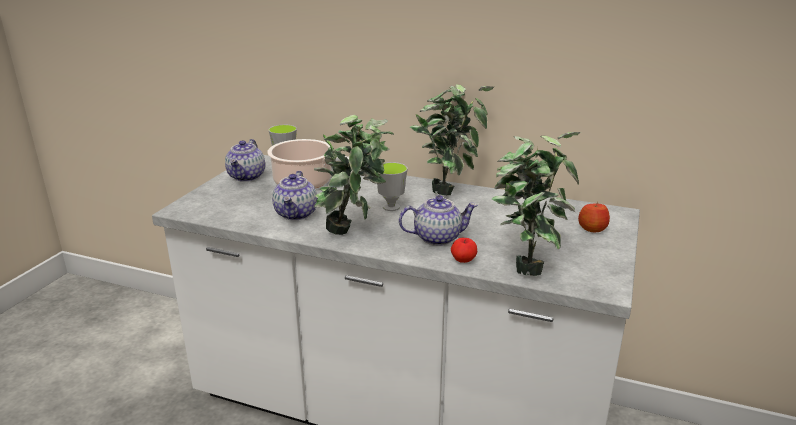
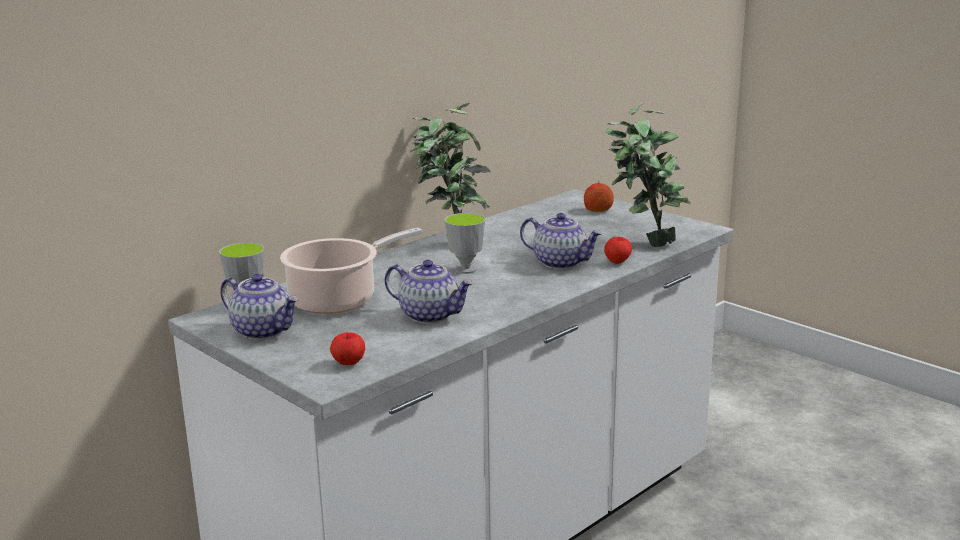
camera: 65 degrees left, 5 degrees down
potted plant [314,115,394,235] -> none
teapot [399,195,478,246] -> teapot turned 105 degrees clockwise [520,213,603,269]
none -> apple [330,332,365,365]

